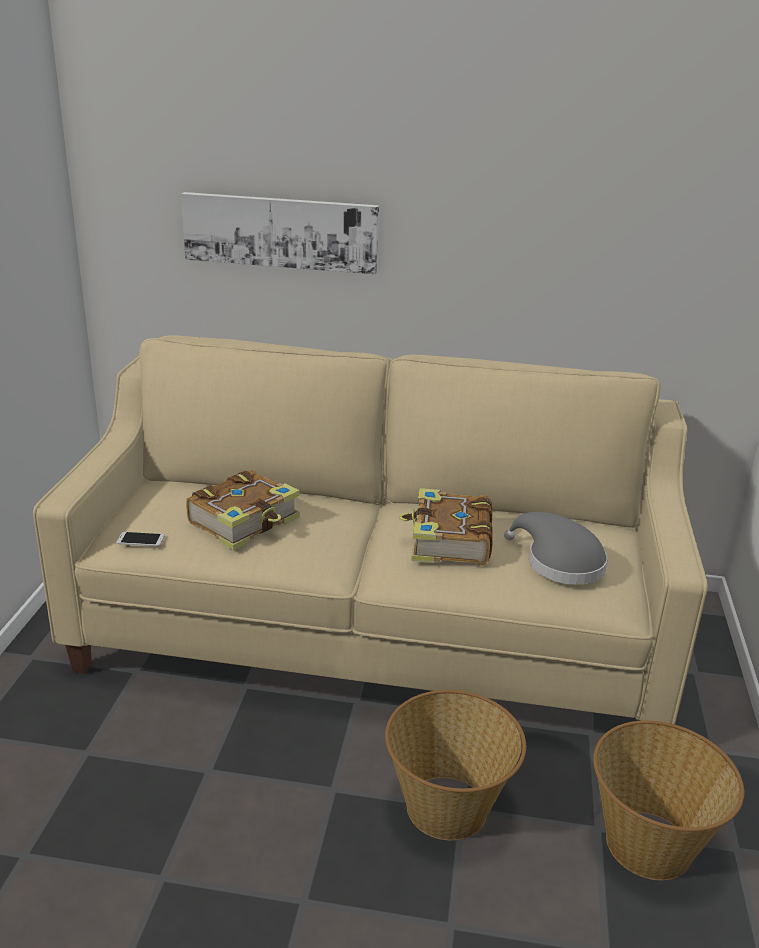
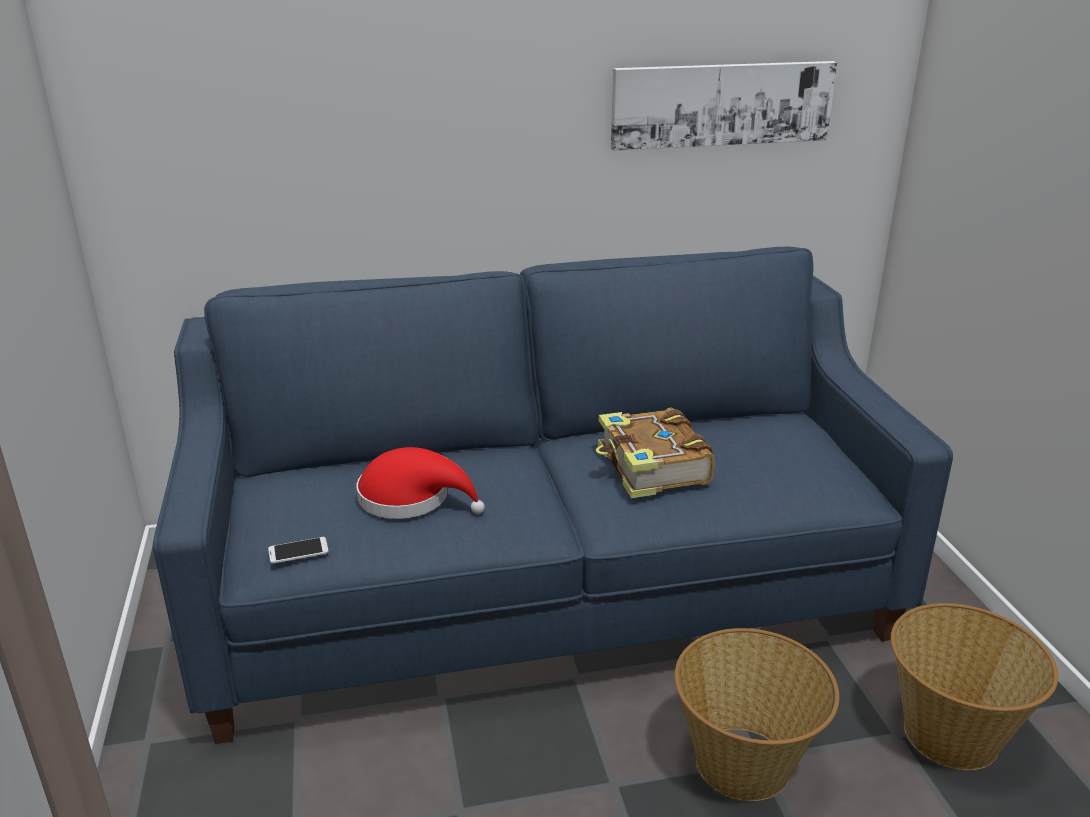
camera: 20 degrees left, 0 degrees up
beige sofa [33,335,708,724] -> blue sofa [153,246,953,744]
picture [181,192,379,275] -> picture moved to [611,61,837,151]
book [186,470,300,550] -> red hat [356,447,485,519]
grey hat [504,512,608,585] -> none

